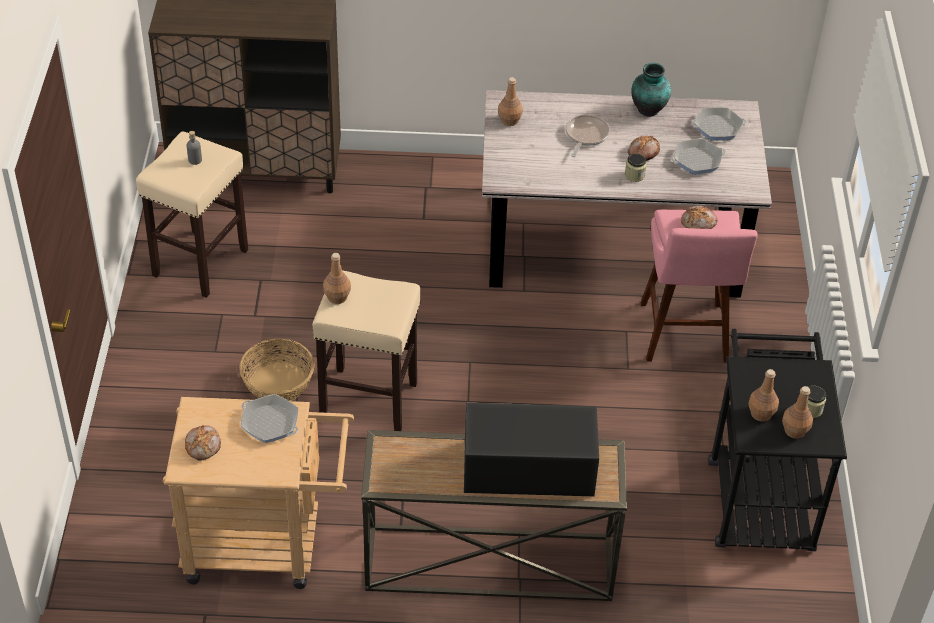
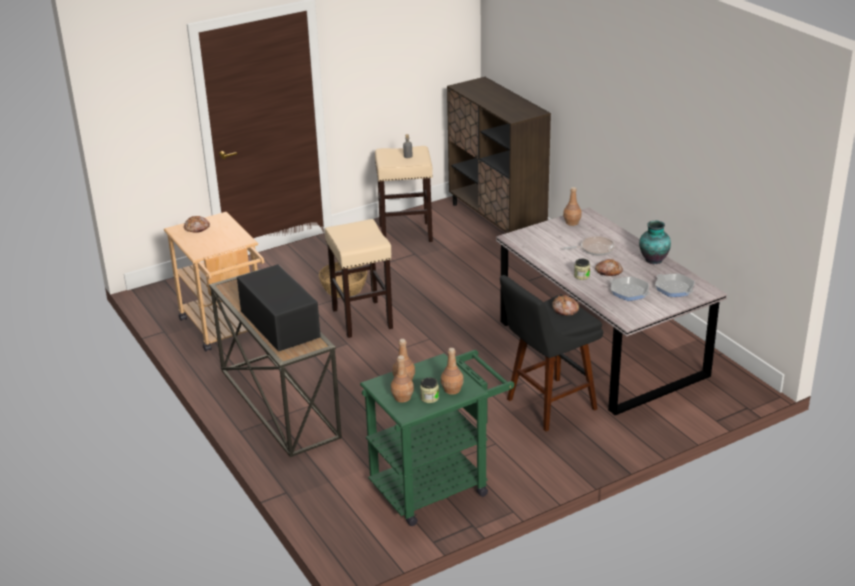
camera: 60 degrees right, 15 degrees down
frying pan [241,394,298,443] -> none
brown bottle [323,253,351,304] -> brown bottle moved to [441,348,464,395]
pink stool [641,210,758,363] -> black stool [500,275,603,432]
black cart [708,329,847,551] -> green cart [360,350,514,526]

